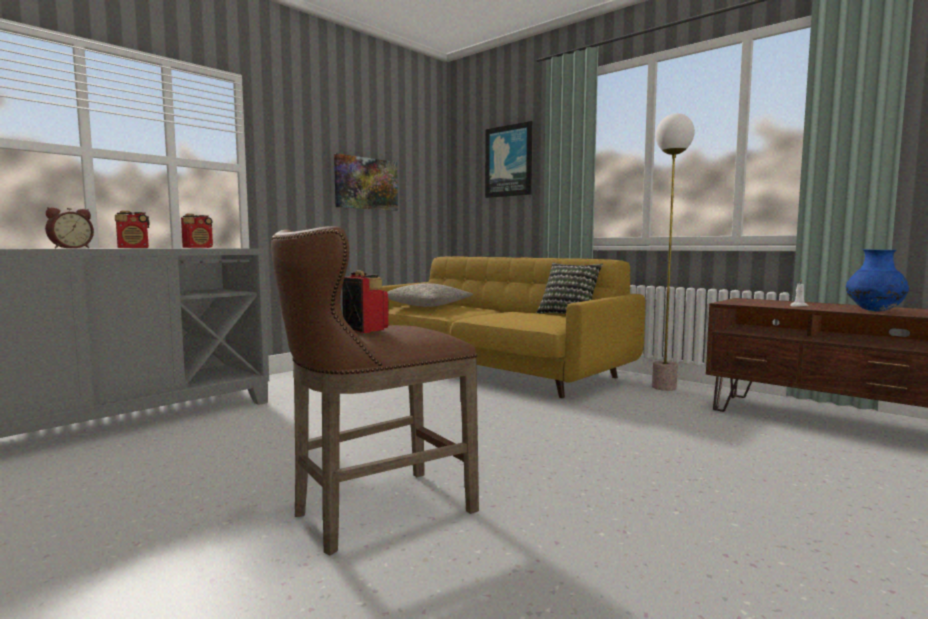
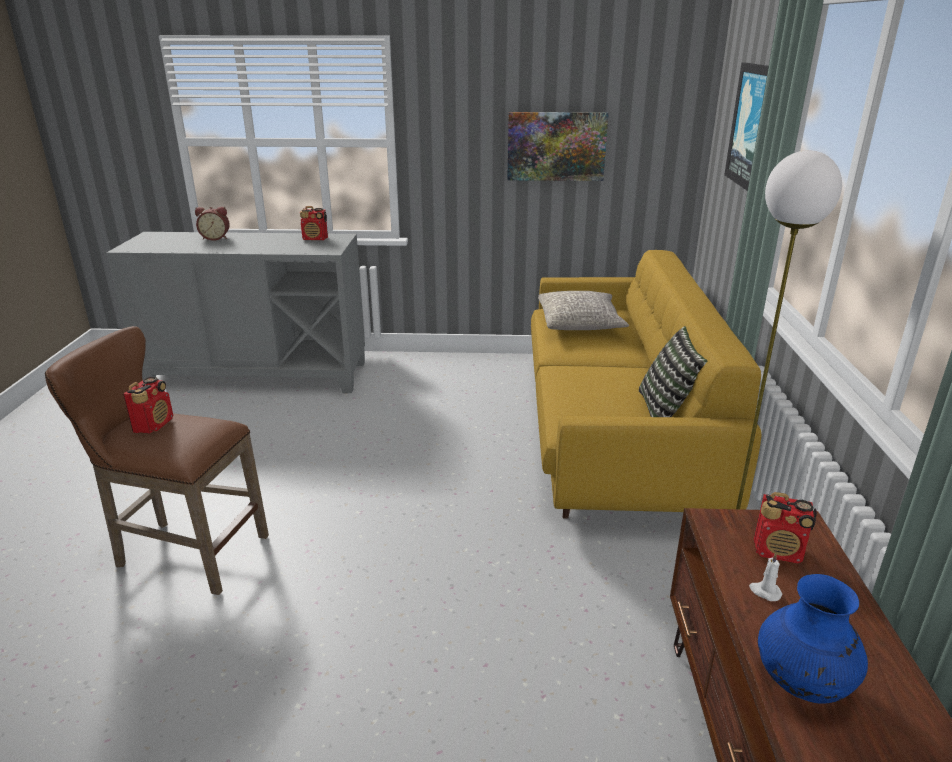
camera: 50 degrees right, 20 degrees up
radio [115,210,149,248] -> radio moved to [754,492,817,564]

